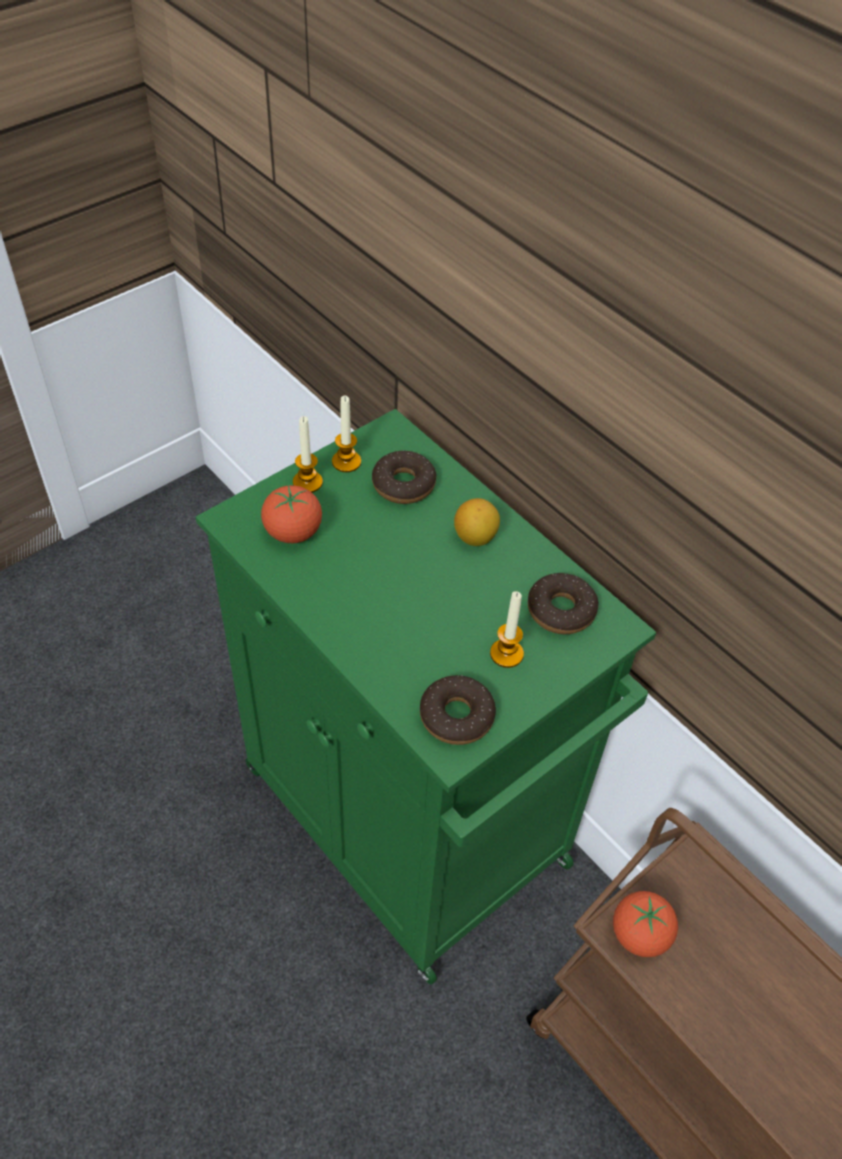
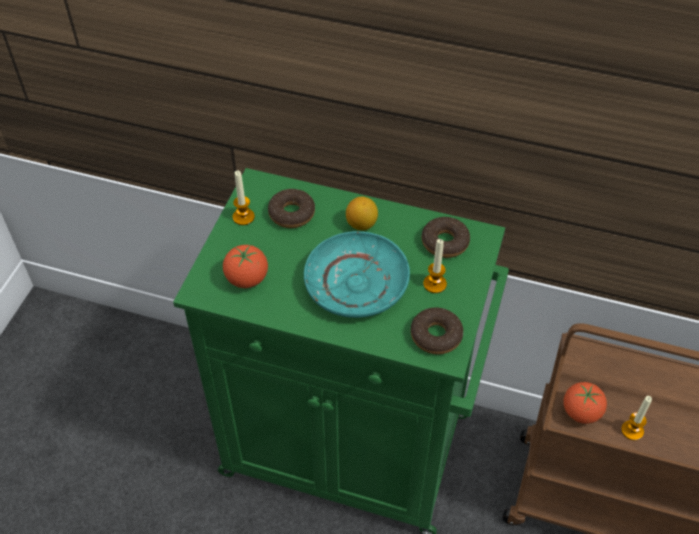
camera: 30 degrees left, 0 degrees up
candle [293,416,323,493] -> candle moved to [621,396,652,441]
none -> turquoise plate [304,231,410,318]

